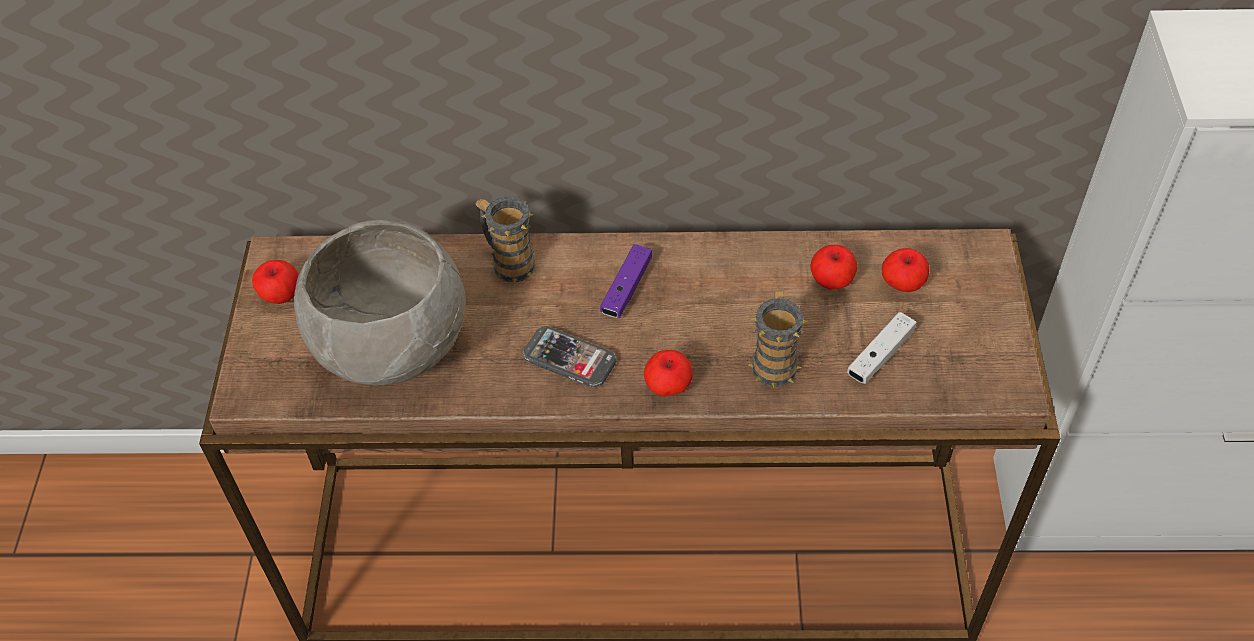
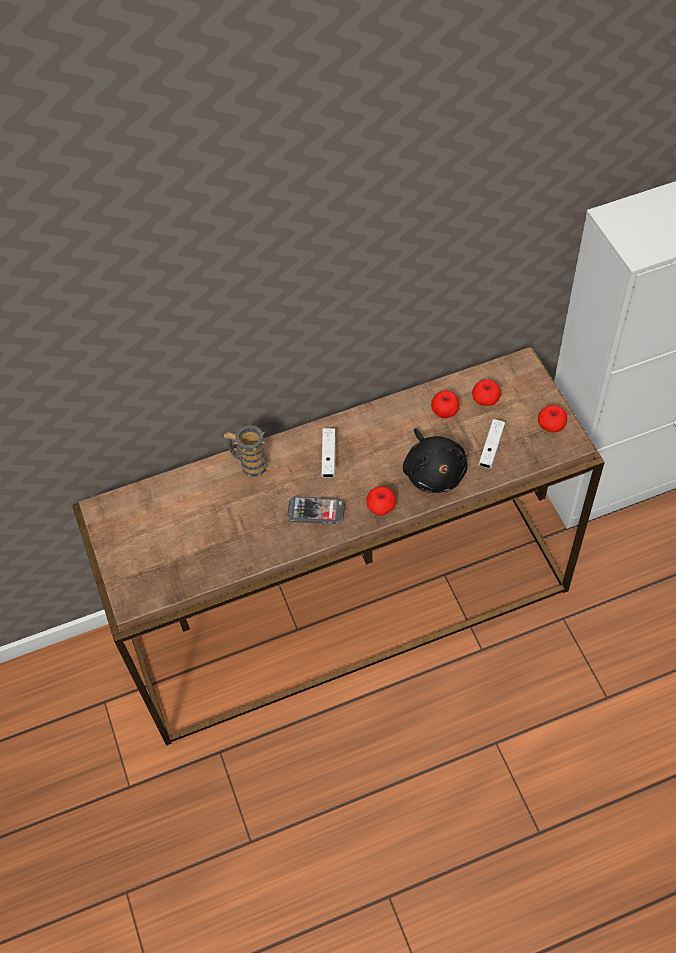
camera: 20 degrees left, 5 degrees up
apple [252,260,299,304] -> apple moved to [538,405,567,432]
grey bowl [294,219,466,385] -> none
purple game controller [600,244,652,318] -> white game controller [322,428,335,478]
mug [749,289,808,388] -> black plush toy [403,428,468,493]

